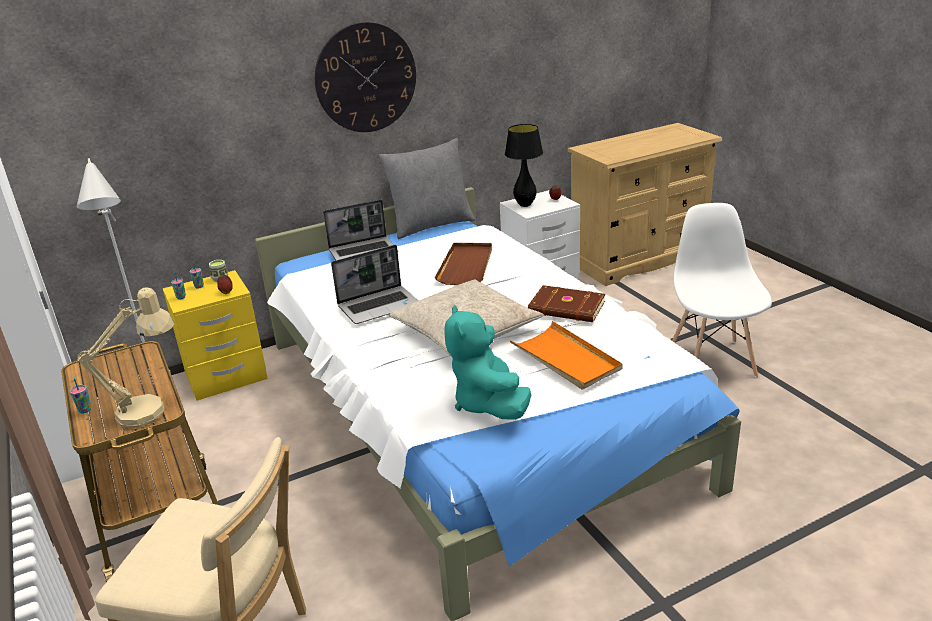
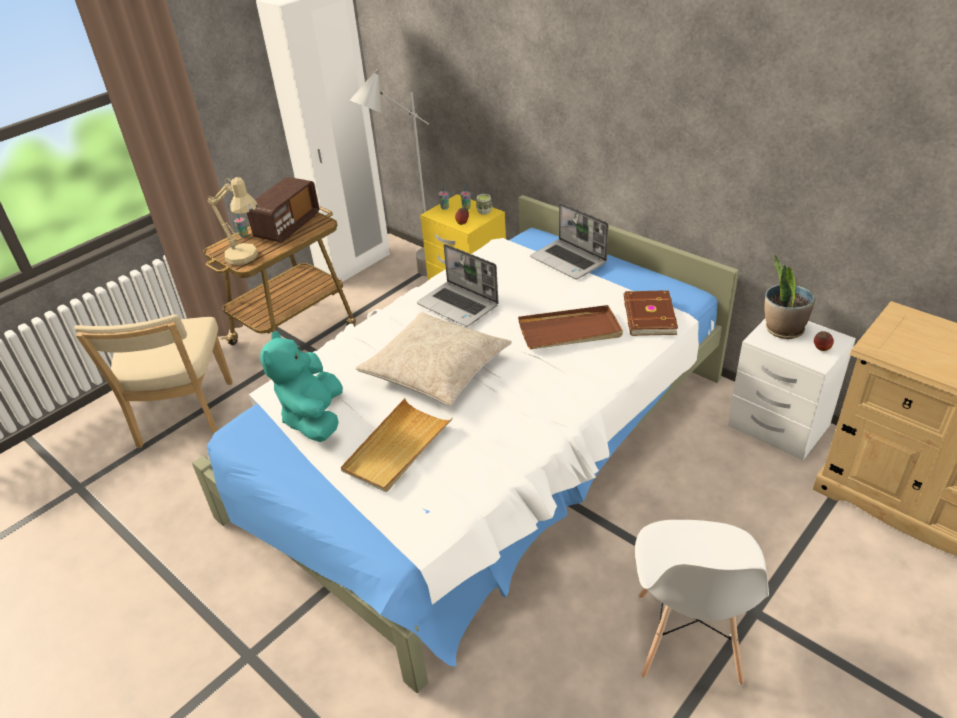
camera: 70 degrees right, 10 degrees up
wall clock [315,22,416,132] -> none
grey pillow [379,138,475,239] -> none
turquoise plush toy [445,305,531,420] -> turquoise plush toy turned 60 degrees counterclockwise [260,331,343,442]
black table lamp [505,124,543,207] -> potted plant [765,255,815,339]
orange tray [509,321,623,390] -> beige tray [341,398,453,492]
brown book [528,285,605,322] -> brown book moved to [624,290,678,336]
white chair [672,203,772,377] -> white chair turned 120 degrees clockwise [635,520,769,685]
none -> radio [247,177,319,243]

